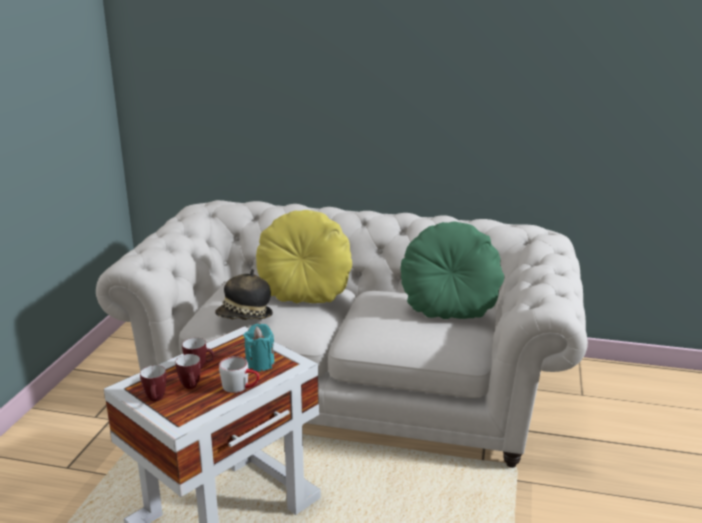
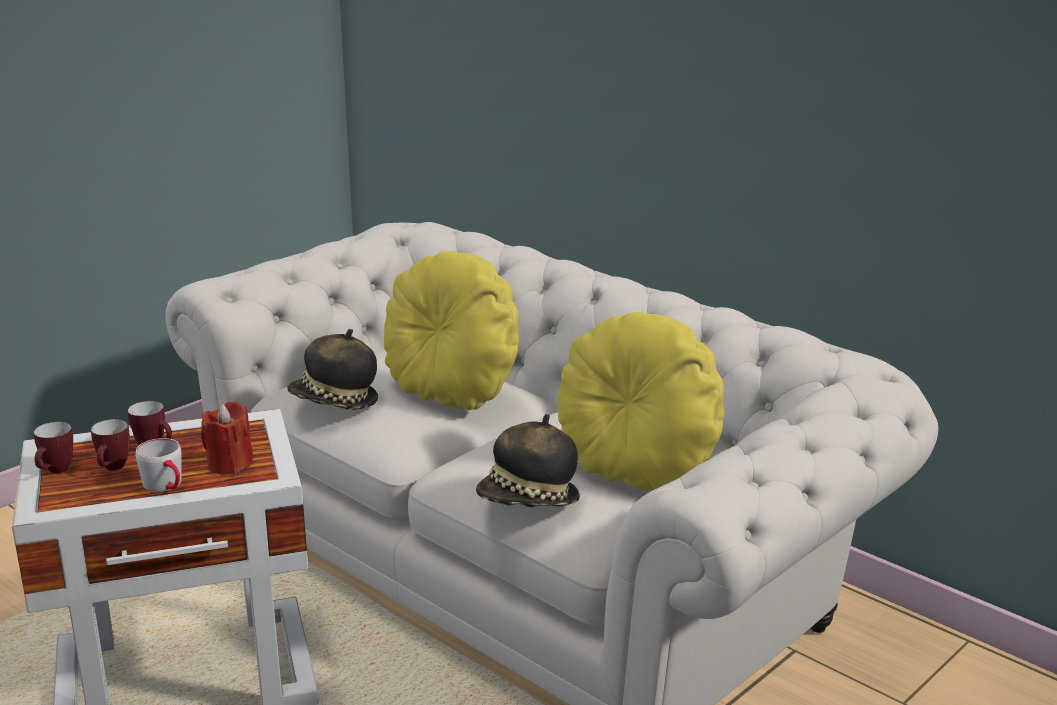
camera: 30 degrees right, 0 degrees up
turquoise candle [243,323,275,372] -> red candle [201,401,253,474]
green pillow [401,222,504,319] -> yellow pillow [558,312,724,491]
none -> hat [476,414,580,507]

